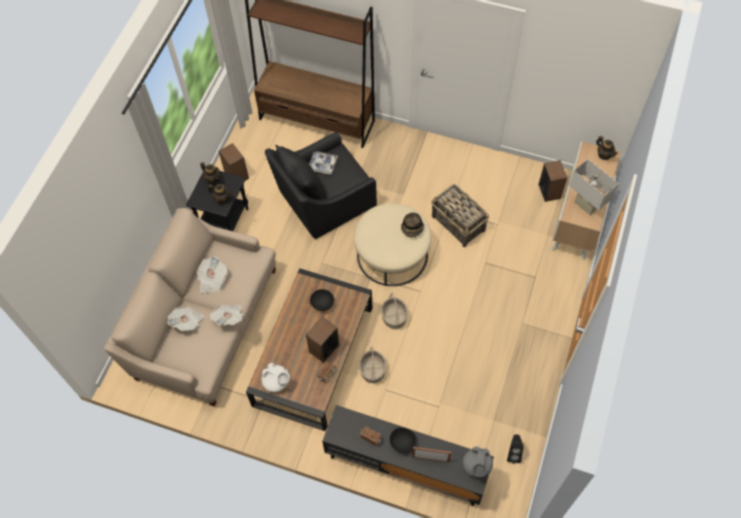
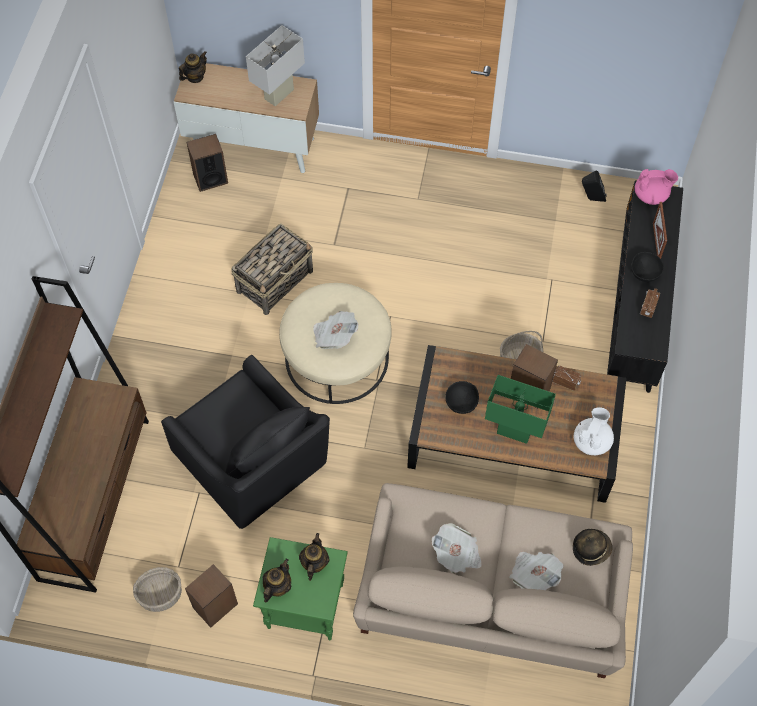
camera: 100 degrees left, 0 degrees up
black side table [186,171,248,231] -> green side table [253,537,348,641]
newspaper [209,304,243,326] -> newspaper moved to [313,311,358,349]
tray [309,151,338,175] -> none
basket [381,294,408,329] -> basket moved to [133,567,182,612]
hat [401,213,424,238] -> hat moved to [573,529,612,566]
grey teapot [463,446,493,478] -> pink teapot [635,169,678,205]
none -> green table lamp [485,375,556,444]

